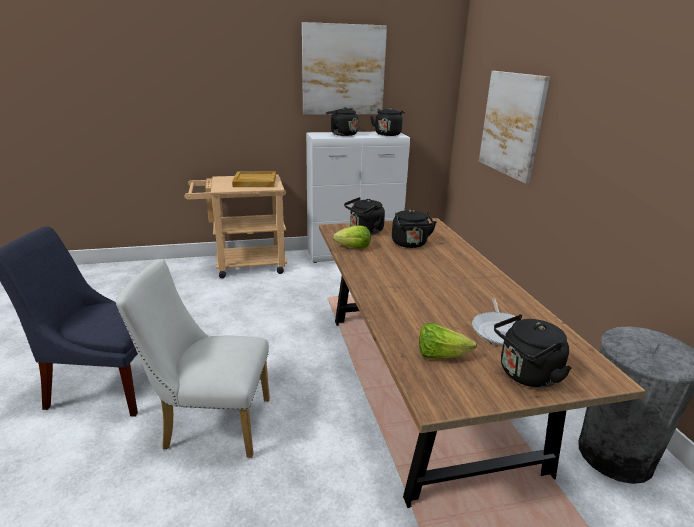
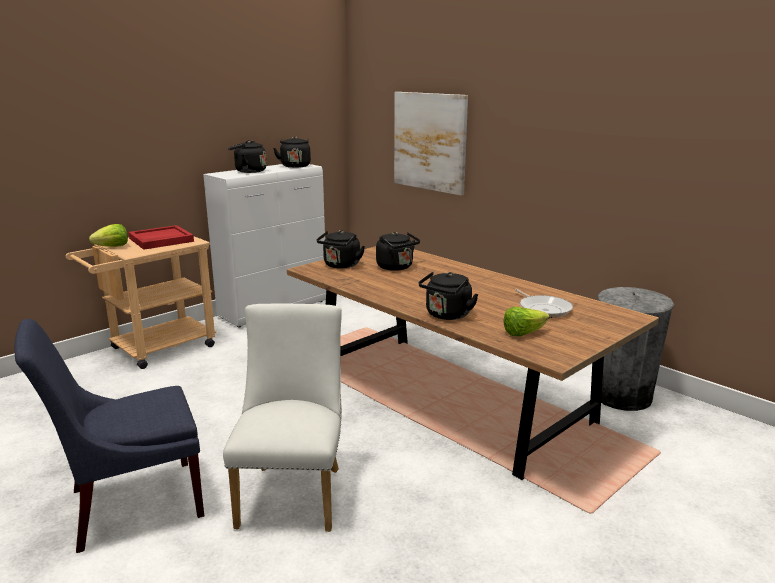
camera: 30 degrees left, 5 degrees down
white chair [116,259,270,458] -> white chair turned 120 degrees clockwise [223,304,342,532]
beige tray [232,171,276,187] -> red tray [128,225,194,250]
picture [302,22,387,115] -> none
lettuce [333,225,371,249] -> lettuce moved to [89,224,128,247]
black kettle [494,314,572,388] -> black kettle moved to [418,272,479,320]

